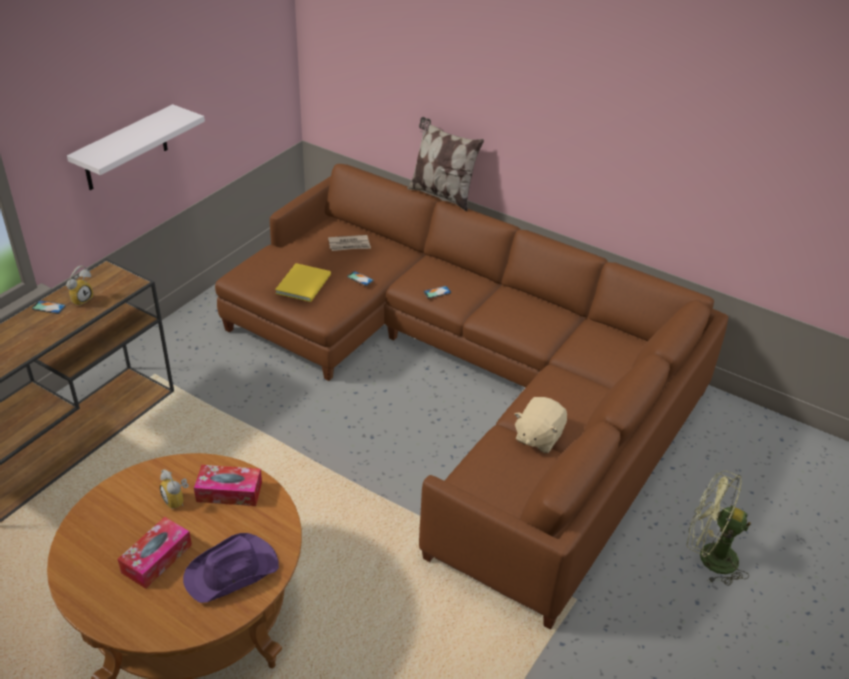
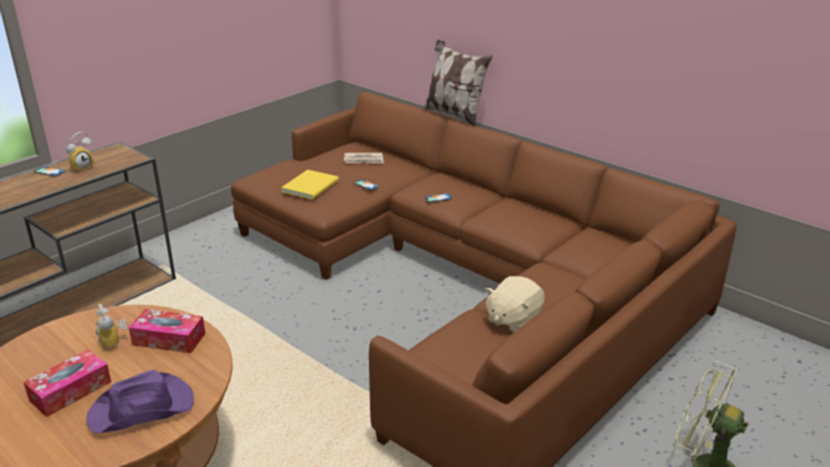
camera: 10 degrees right, 10 degrees down
white shelf [67,104,205,190] -> none

